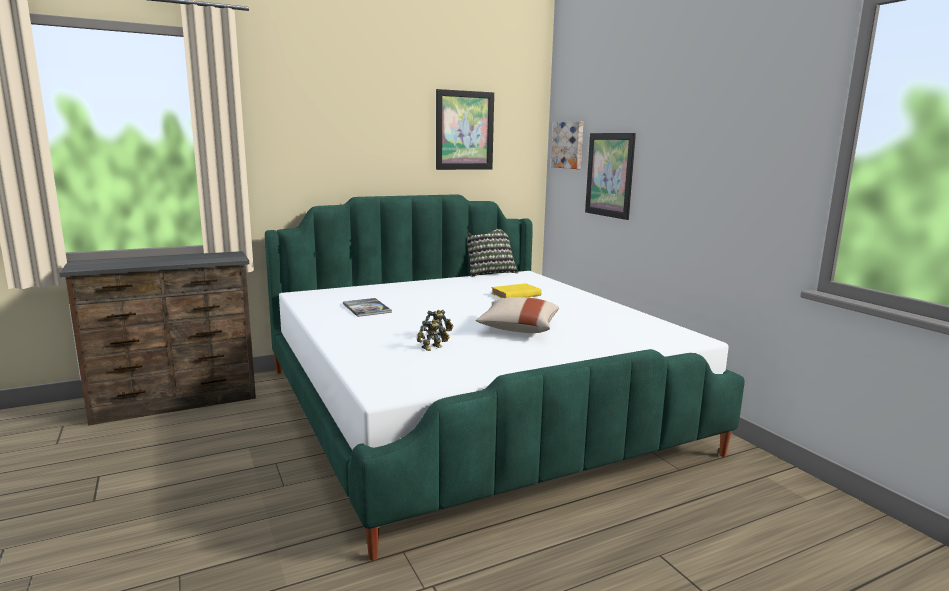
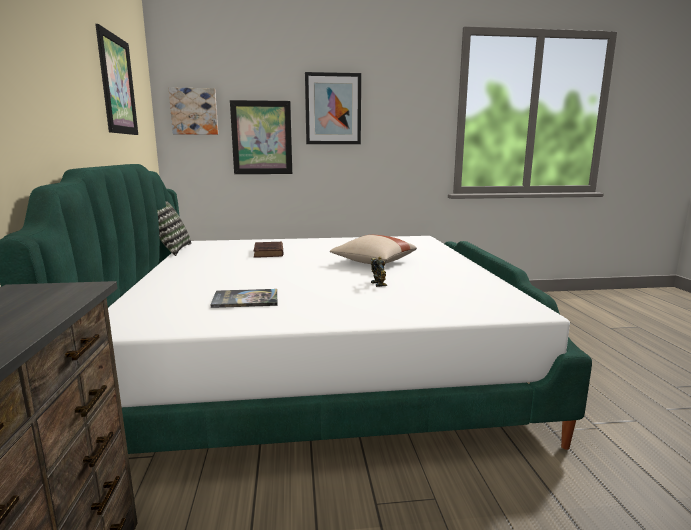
camera: 70 degrees left, 0 degrees up
toy robot [417,319,449,351] -> none
yellow book [491,283,542,299] -> brown book [254,242,283,258]
none -> picture [305,72,361,144]

